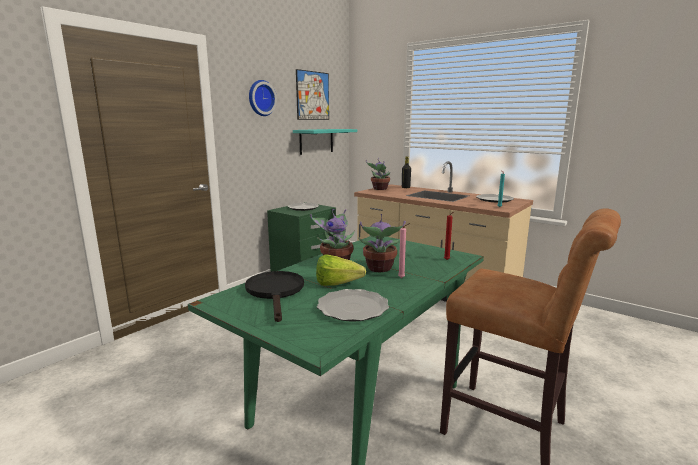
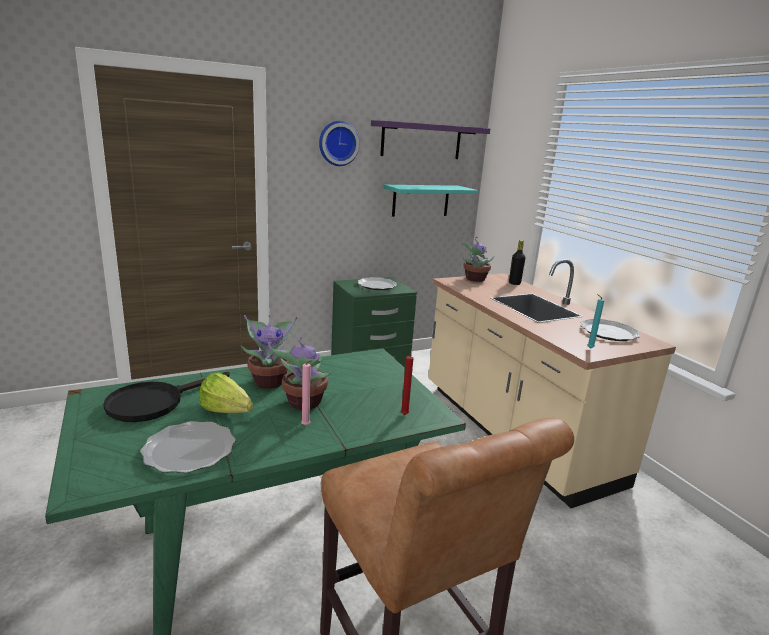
camera: 25 degrees right, 5 degrees up
black frying pan [245,271,304,322] -> black frying pan turned 150 degrees counterclockwise [103,372,230,422]
picture [296,69,329,120] -> purple shelf [371,120,490,159]

